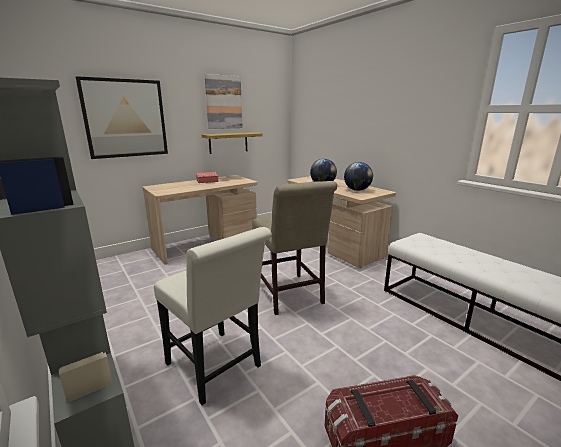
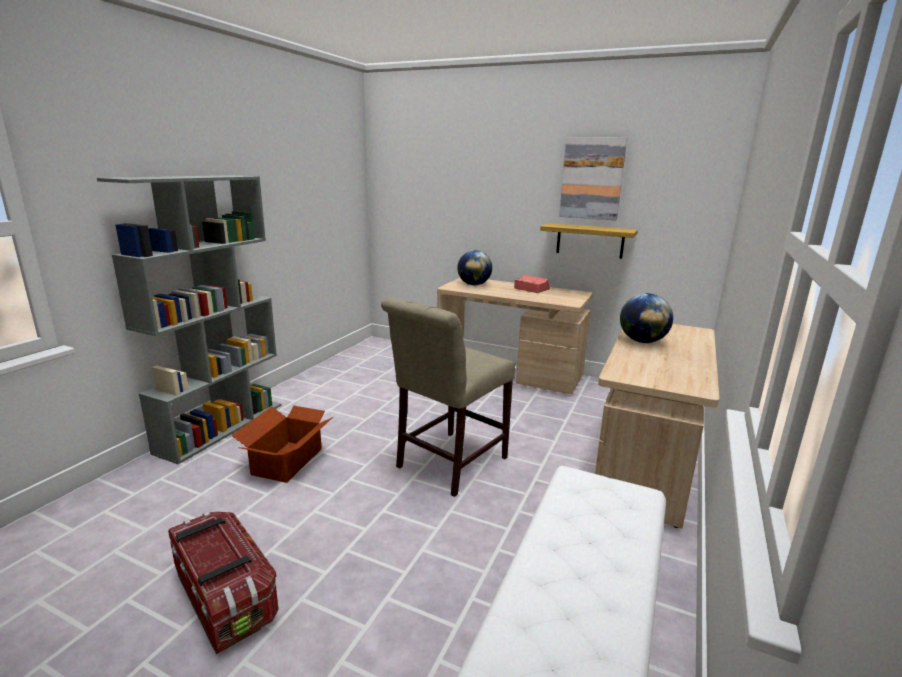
camera: 60 degrees right, 0 degrees up
picture [76,76,168,159] -> none
white chair [154,227,272,405] -> cardboard box [231,406,333,483]
globe [344,162,373,191] -> globe moved to [457,250,492,285]

